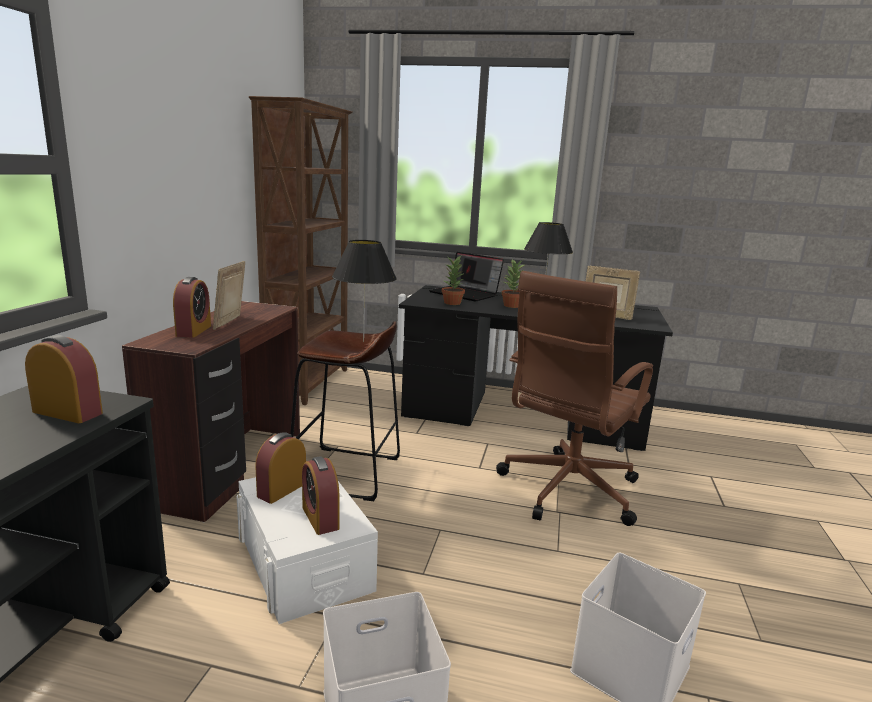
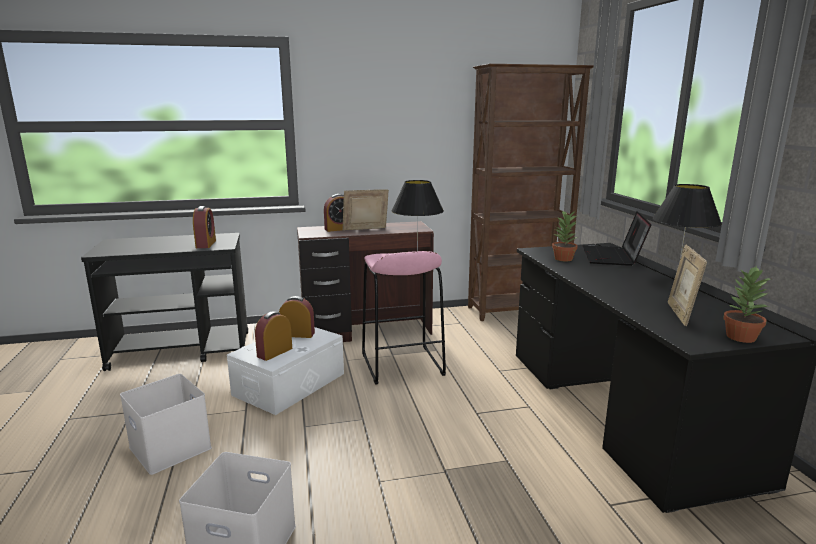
camera: 65 degrees right, 0 degrees up
brown stool [290,321,400,501] -> pink stool [362,251,446,385]
brown office chair [496,271,653,526] -> none
potted plant [501,259,525,308] -> potted plant moved to [723,266,770,343]

